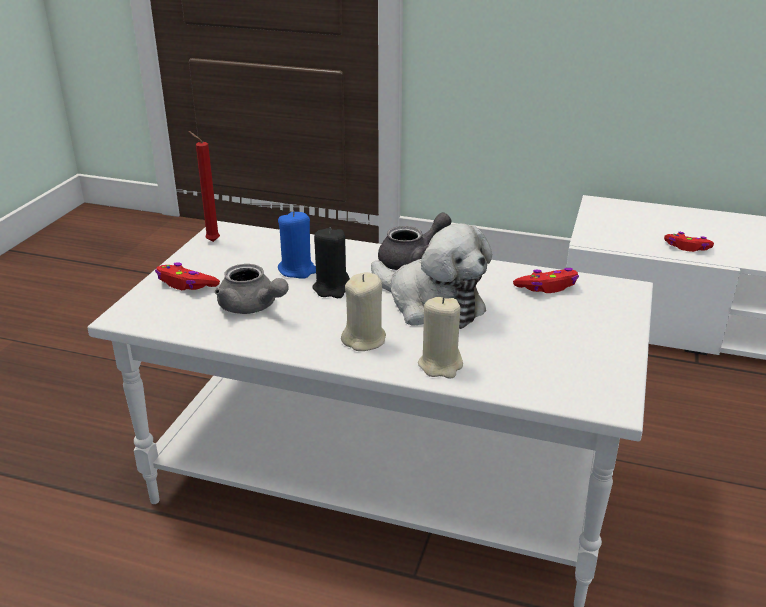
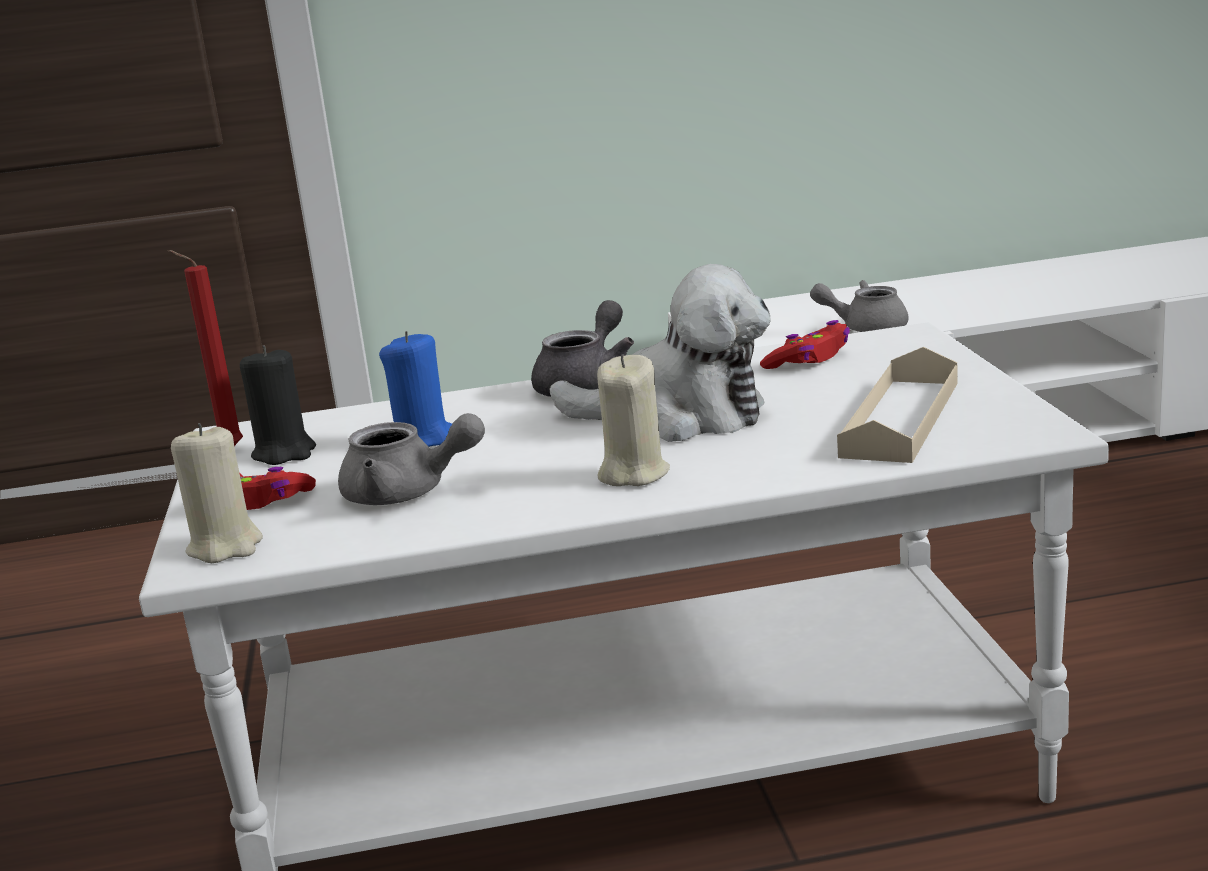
camera: 25 degrees left, 10 degrees down
black candle [313,227,350,298] -> black candle moved to [240,345,316,465]
beige candle [418,297,463,379] -> beige candle moved to [171,423,263,563]
red game controller [664,232,714,252] -> grey teapot [810,280,908,332]
none -> beige tray [837,347,958,463]

